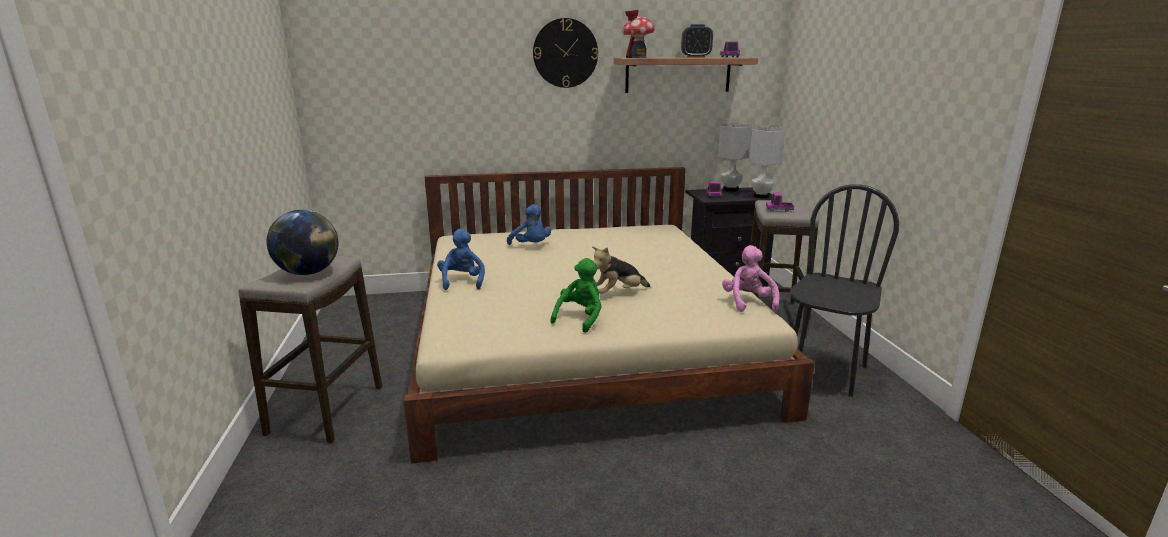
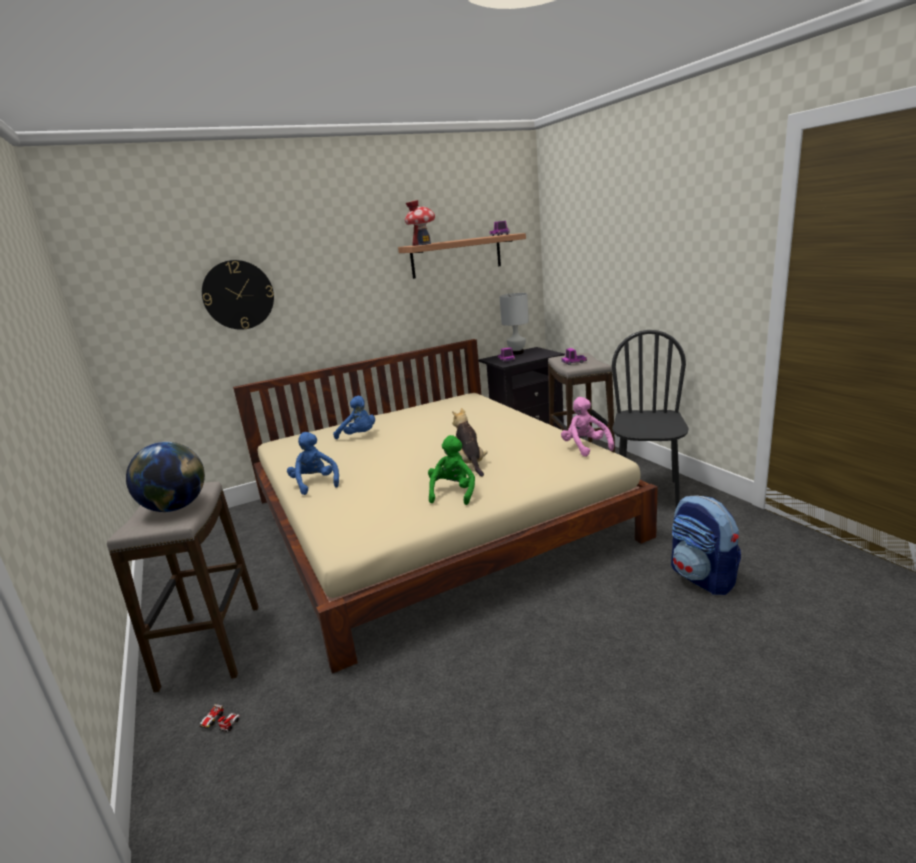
camera: 15 degrees left, 0 degrees up
wall clock [533,18,598,88] -> wall clock moved to [202,260,274,330]
plush toy [592,247,650,294] -> plush toy turned 120 degrees clockwise [452,408,488,477]
alarm clock [681,24,713,58] -> none
white table lamp [749,127,785,199] -> none
none -> toy car [200,704,240,732]
none -> backpack [671,495,741,595]

